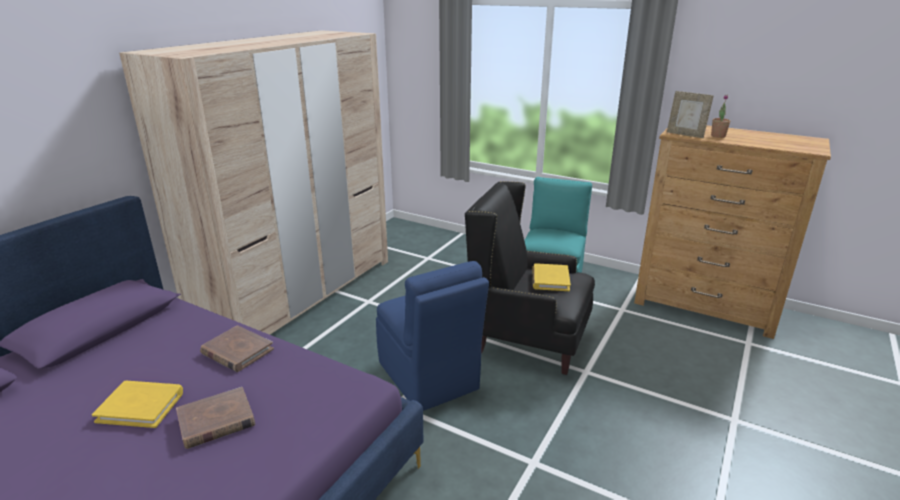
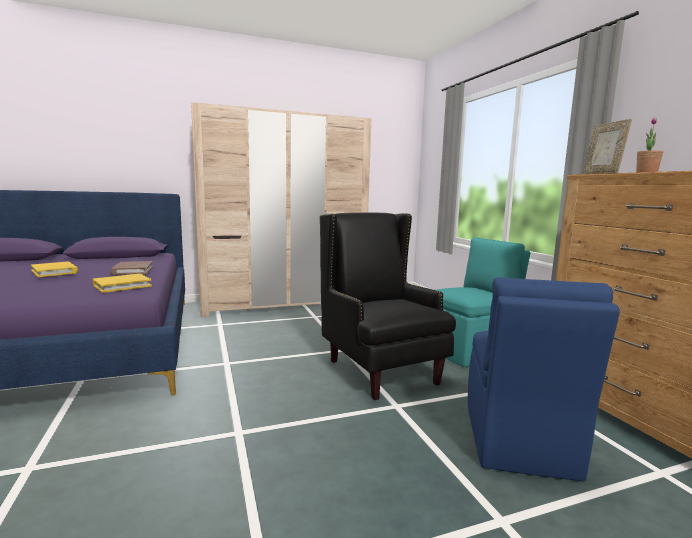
camera: 40 degrees right, 15 degrees down
brown book [176,387,255,449] -> none
blue chair [376,261,489,411] -> blue chair moved to [468,277,620,482]
yellow book [533,263,571,291] -> yellow book moved to [93,274,152,293]

